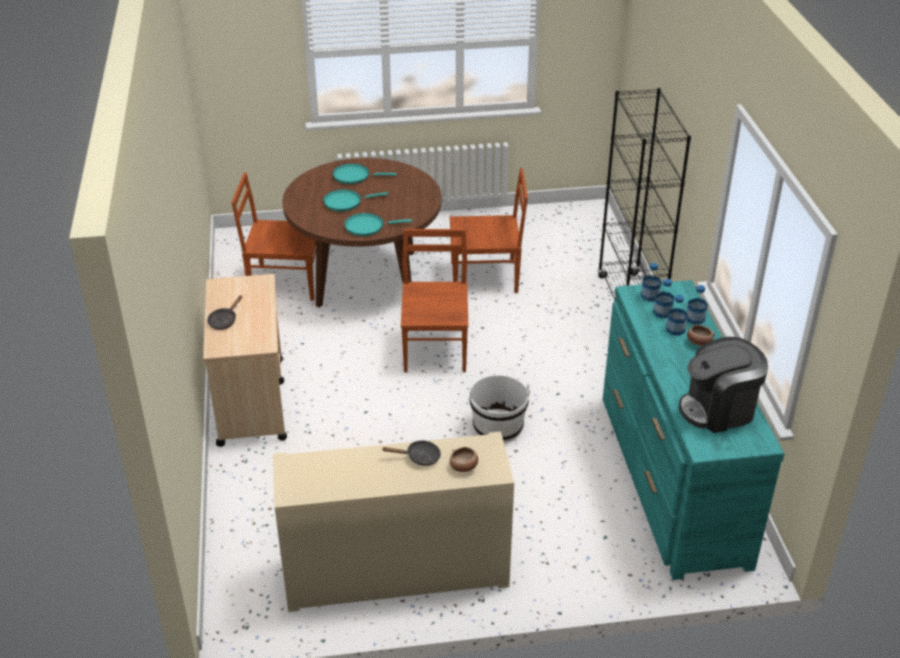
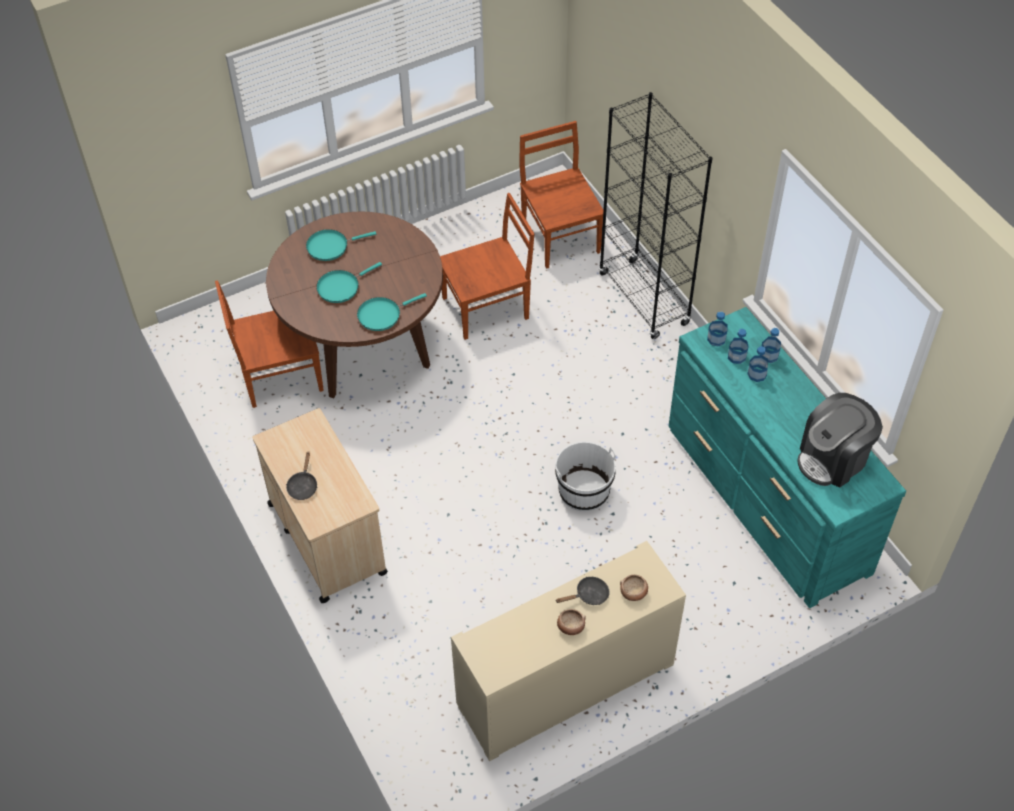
camera: 20 degrees left, 15 degrees up
brown chair [401,229,468,372] -> brown chair moved to [519,121,603,269]
bowl [687,325,715,346] -> bowl moved to [557,609,586,635]

